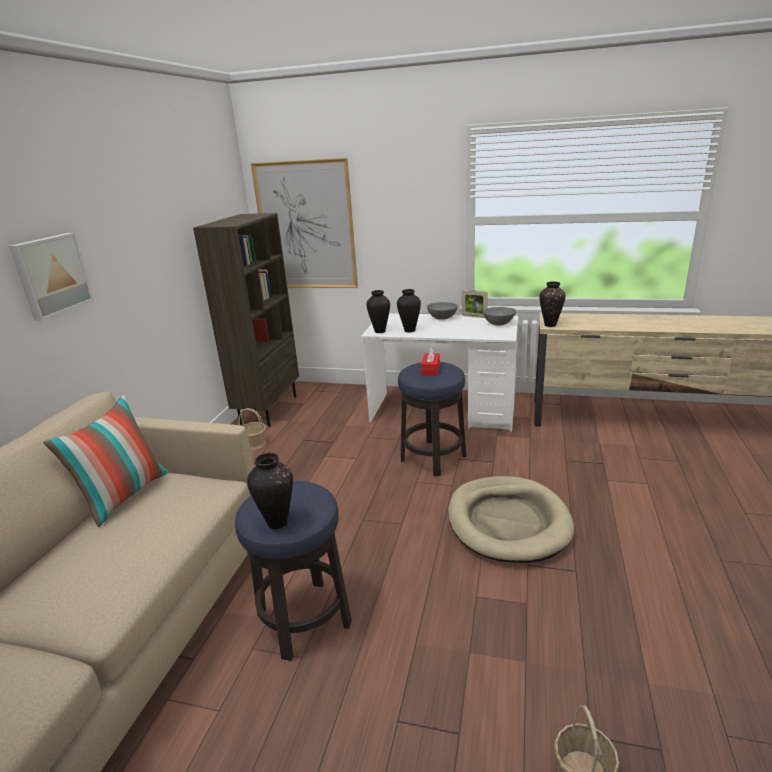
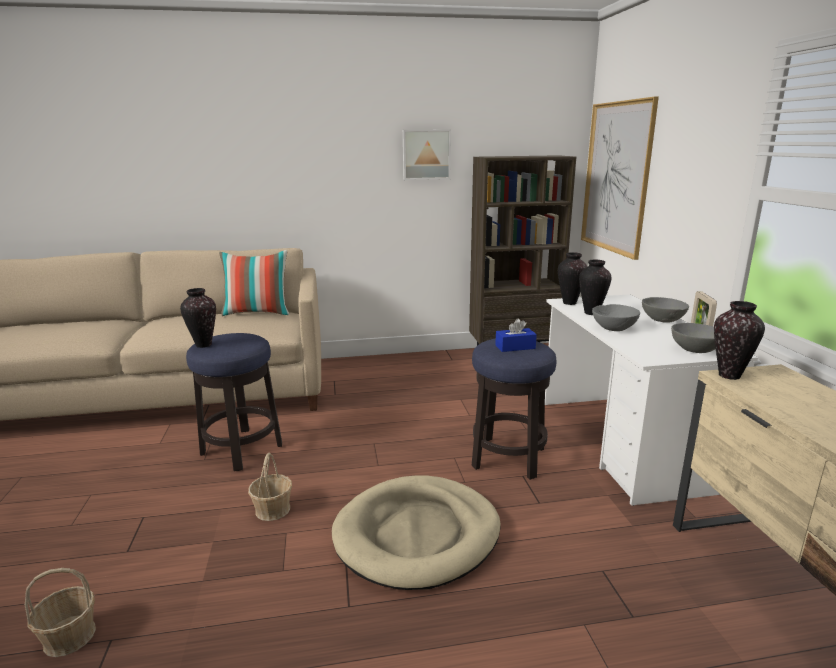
camera: 65 degrees right, 5 degrees down
picture [9,233,94,321] -> picture moved to [403,130,451,180]
basket [239,408,266,450] -> basket moved to [248,453,292,521]
red tissue box [421,347,440,376] -> blue tissue box [495,318,537,352]
none -> grey bowl [592,304,640,331]

